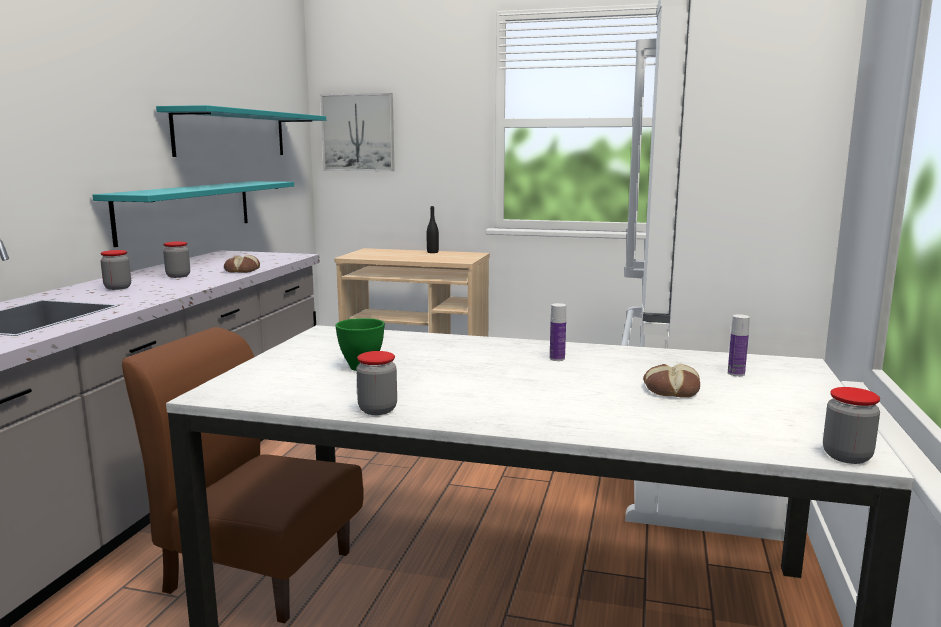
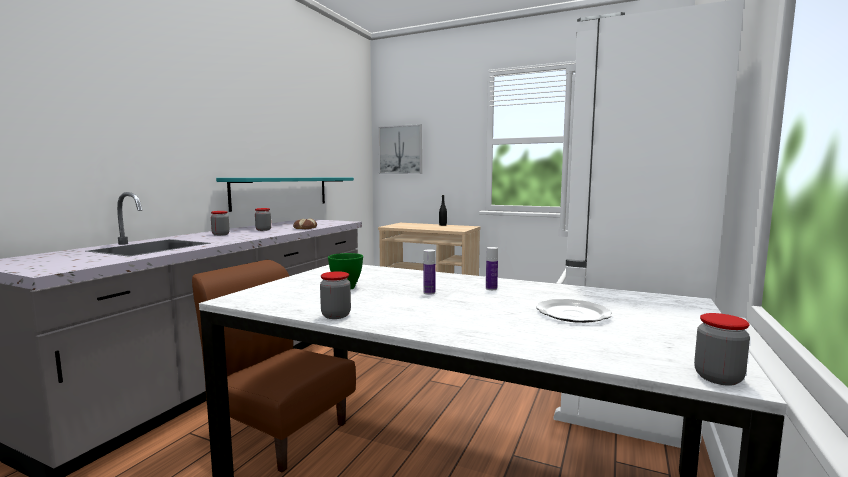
camera: 10 degrees right, 5 degrees down
turquoise shelf [156,105,326,157] -> none
bread [643,364,700,398] -> plate [536,299,612,323]
bottle [728,314,750,376] -> bottle moved to [423,249,436,295]

